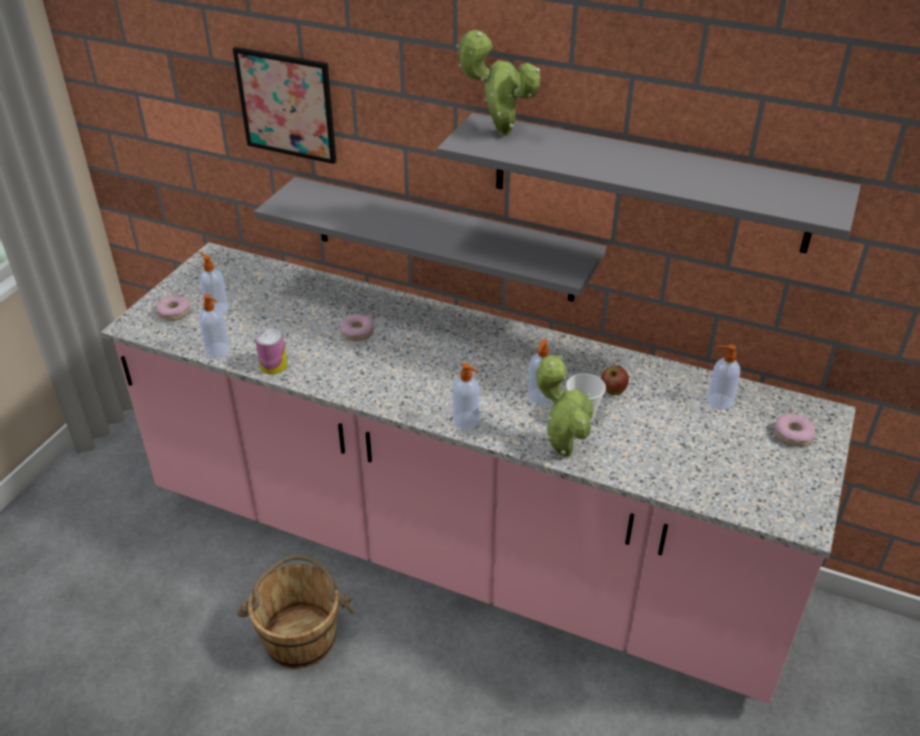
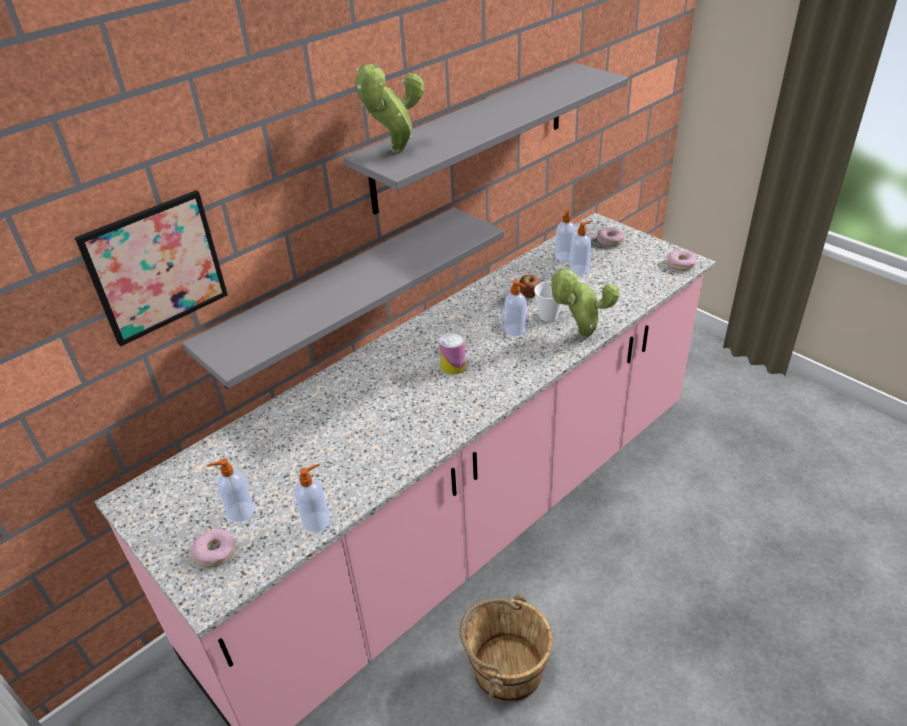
camera: 65 degrees left, 0 degrees up
can [255,328,288,374] -> can moved to [439,332,466,375]
donut [340,314,375,341] -> donut moved to [667,250,697,271]
soap dispenser [453,363,479,429] -> soap dispenser moved to [570,220,593,275]

